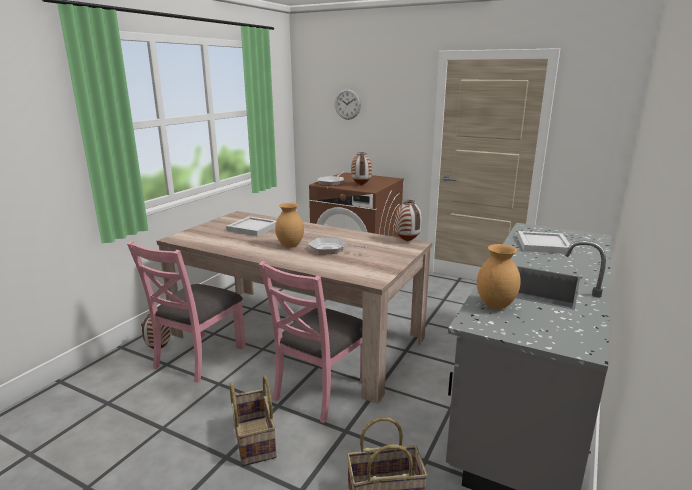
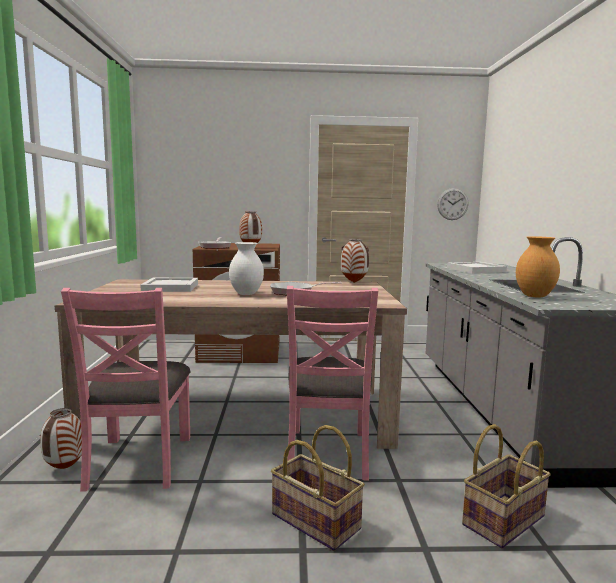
camera: 30 degrees left, 10 degrees down
brown vase [275,203,304,248] -> white vase [229,242,264,295]
wall clock [335,89,361,120] -> wall clock moved to [437,188,469,220]

